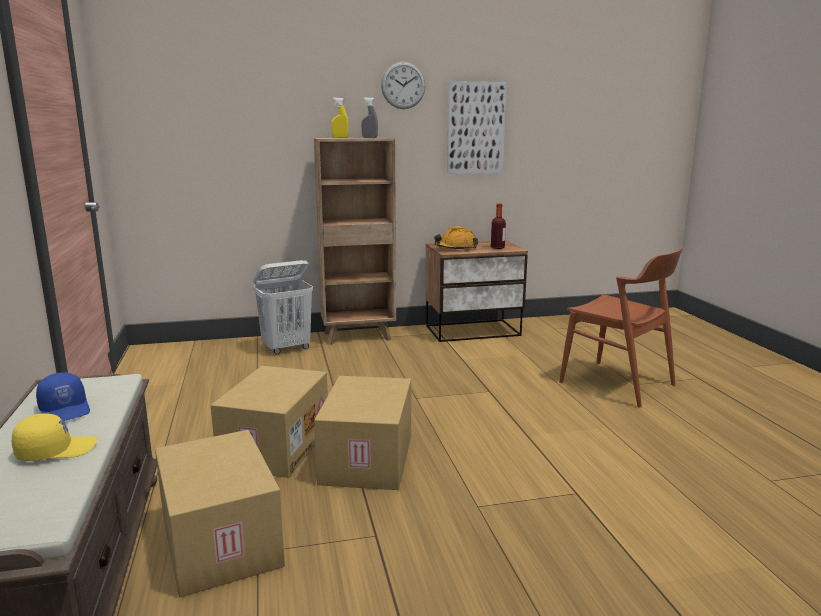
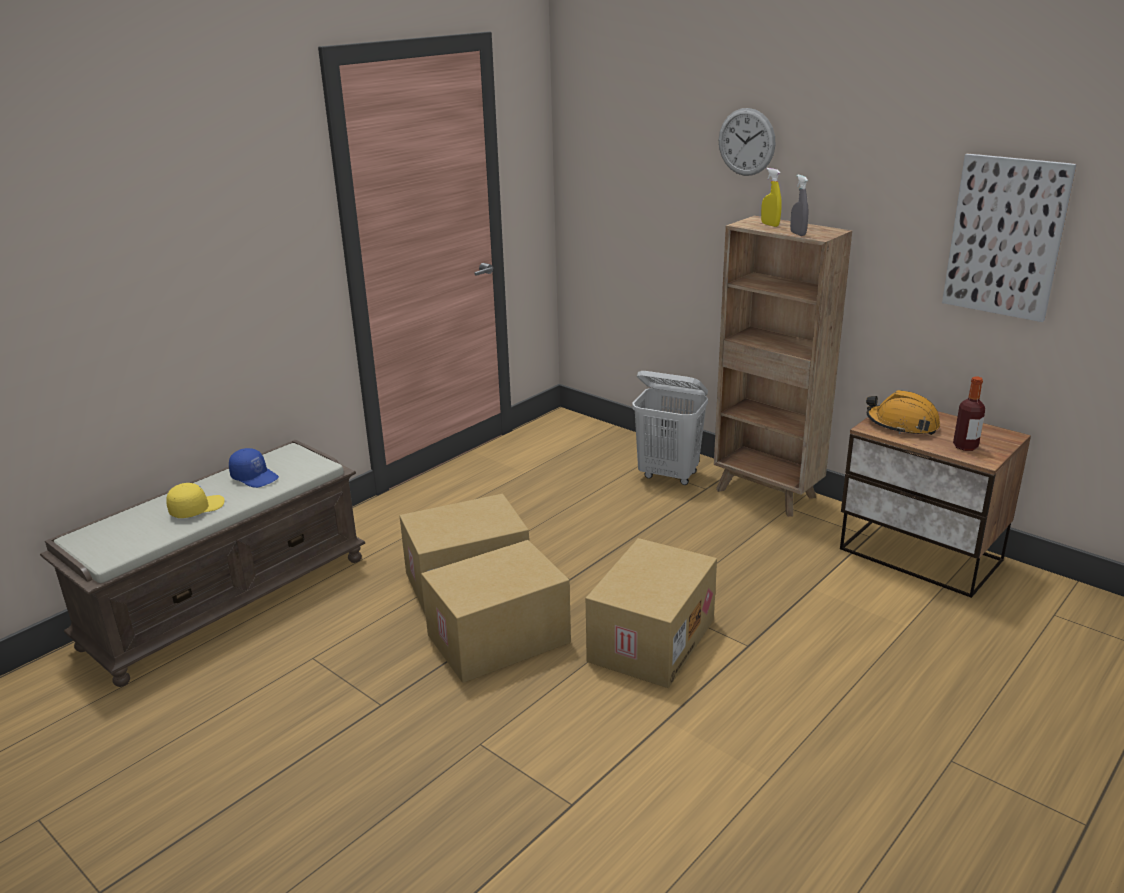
camera: 55 degrees right, 10 degrees up
yellow cap [12,413,97,461] -> yellow cap turned 75 degrees counterclockwise [166,483,225,518]
blue cap [36,372,90,421] -> blue cap turned 75 degrees counterclockwise [229,448,279,488]
cardboard box [155,430,285,597] -> cardboard box moved to [586,538,717,688]
wall clock [381,61,425,109] -> wall clock moved to [719,108,775,176]
brown chair [559,249,682,408] -> none

